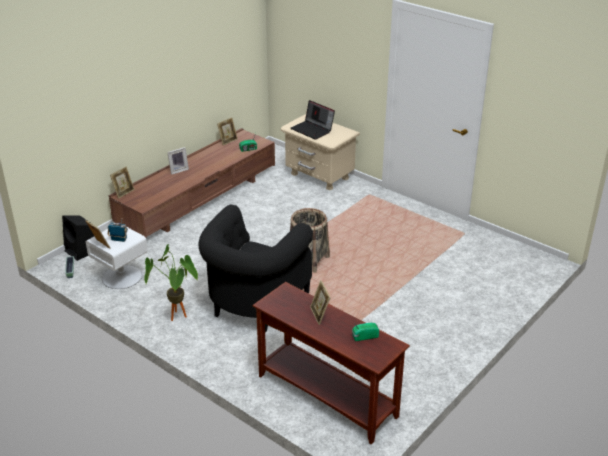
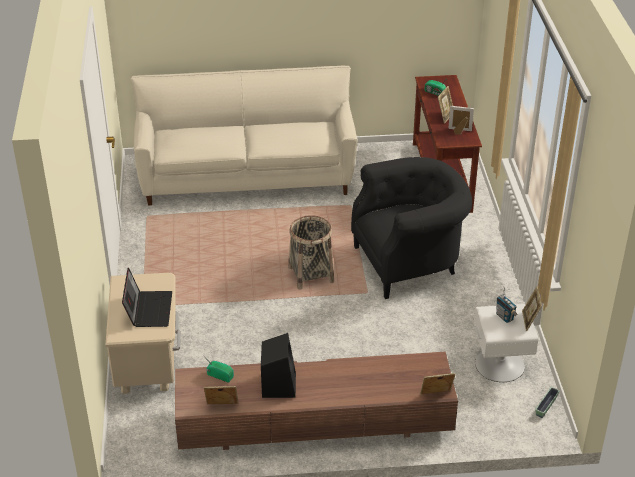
camera: 135 degrees left, 5 degrees up
black speaker [62,216,94,261] -> black speaker moved to [261,333,296,398]
potted plant [144,244,198,321] -> none
picture frame [167,147,189,175] -> picture frame moved to [448,106,474,134]
none -> beige sofa [131,65,358,205]

